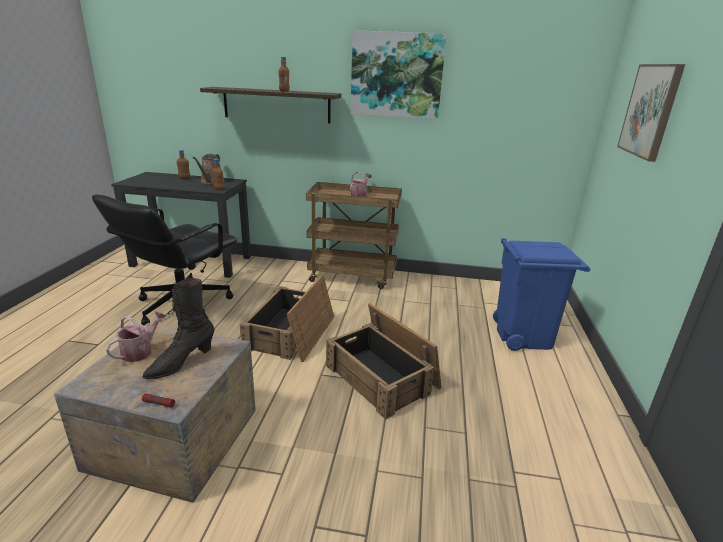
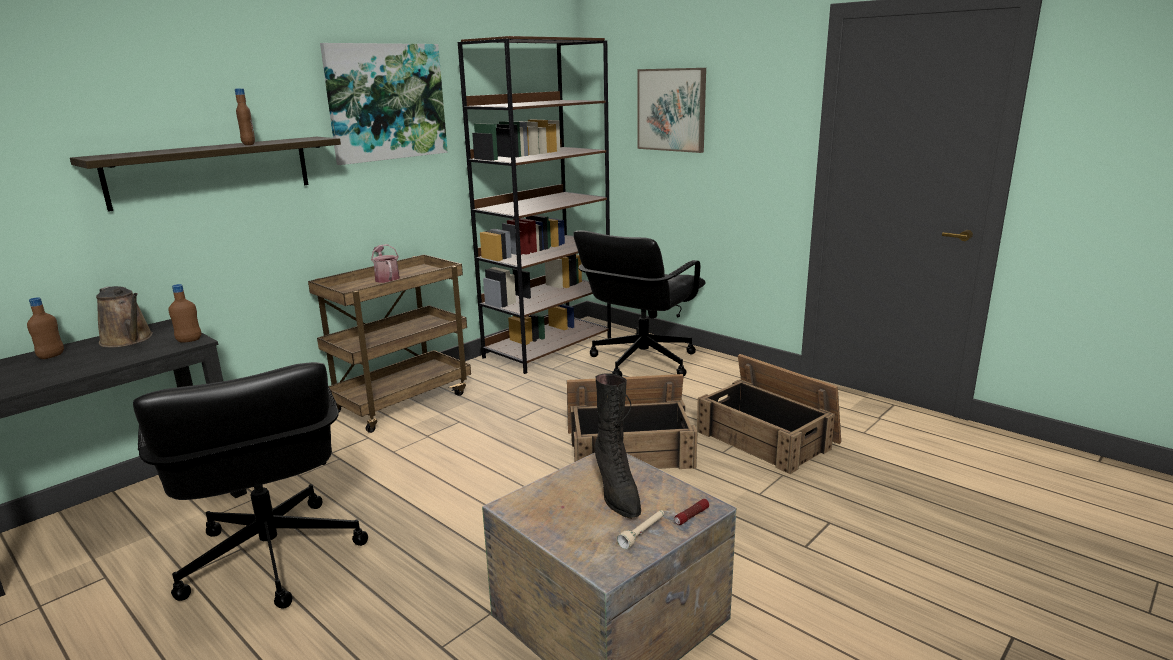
camera: 55 degrees left, 5 degrees down
watering can [106,311,167,362] -> none
crate [240,275,334,362] -> crate moved to [697,354,841,474]
blue trash can [493,238,591,351] -> black office chair [573,230,706,376]
none -> brown bookcase [458,36,611,374]
none -> beige flashlight [617,510,664,549]

